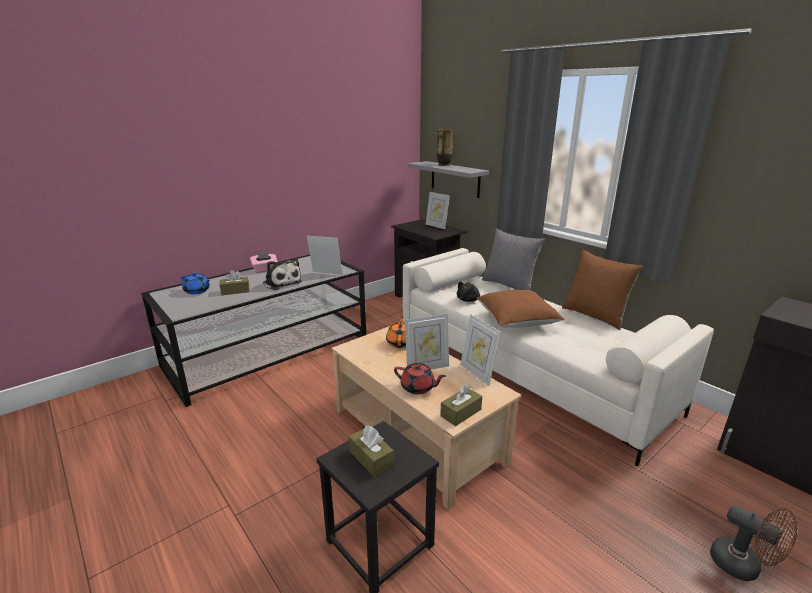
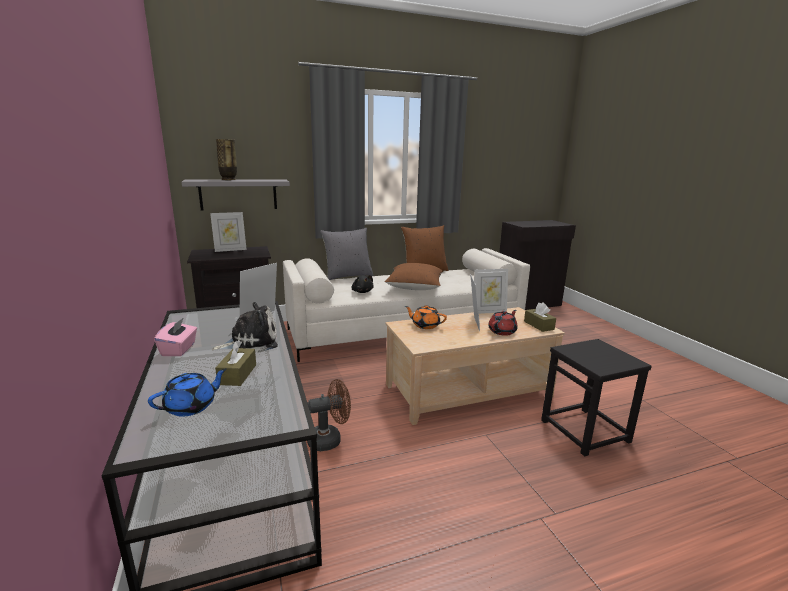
camera: 70 degrees left, 5 degrees down
brown tissue box [348,425,394,477] -> none
brown fan [710,505,798,581] -> brown fan moved to [307,379,351,451]

